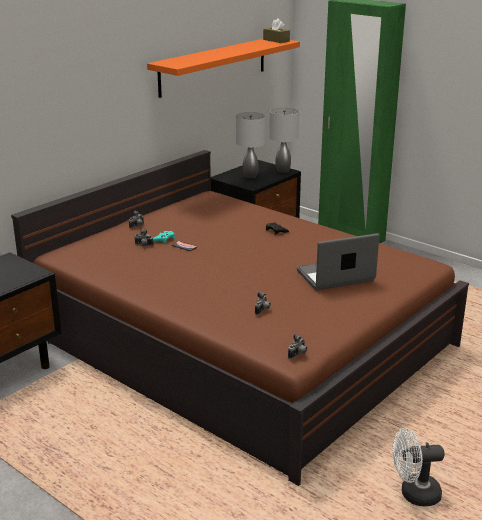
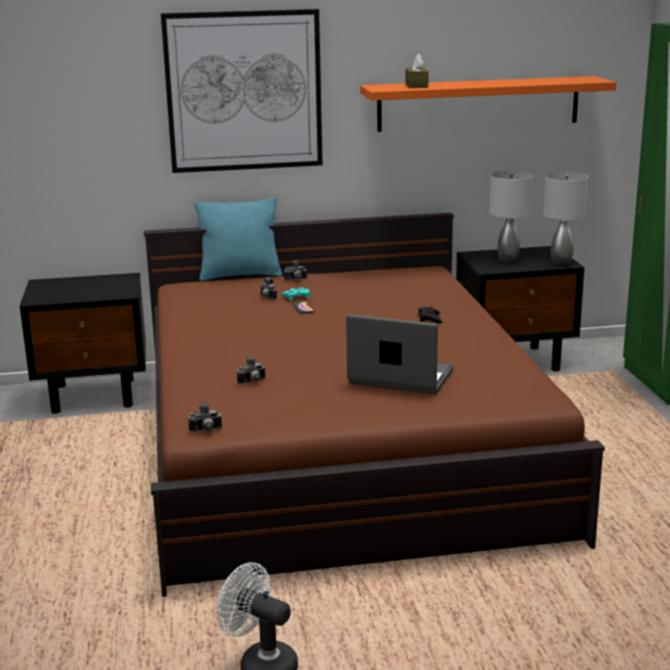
camera: 40 degrees right, 5 degrees down
brown tissue box [263,18,290,43] -> brown tissue box moved to [405,54,428,88]
none -> picture [161,9,323,173]
none -> turquoise pillow [194,197,282,281]

